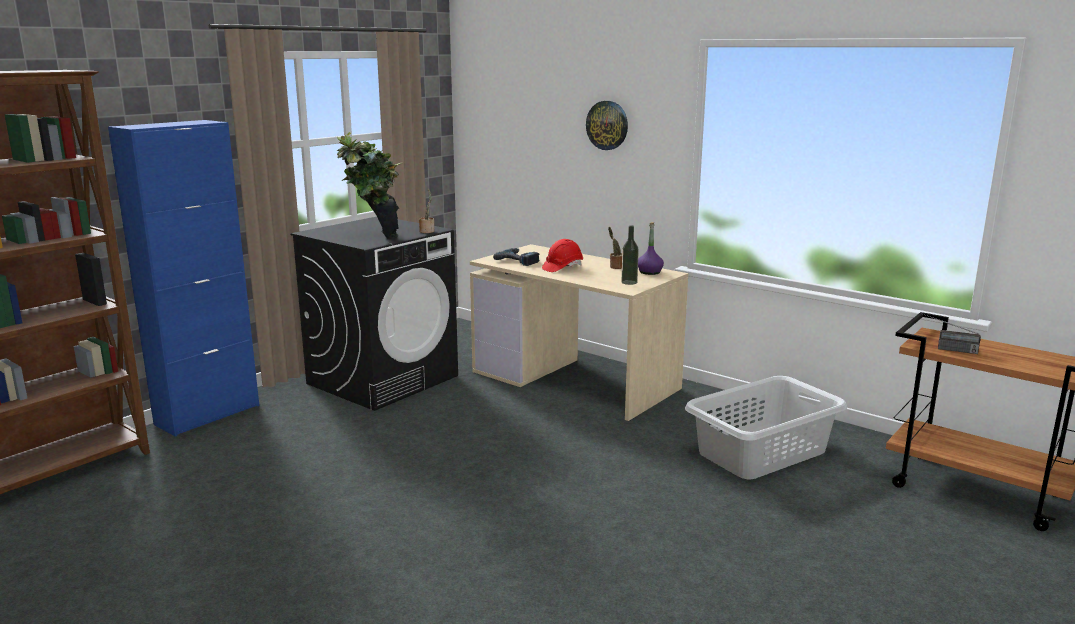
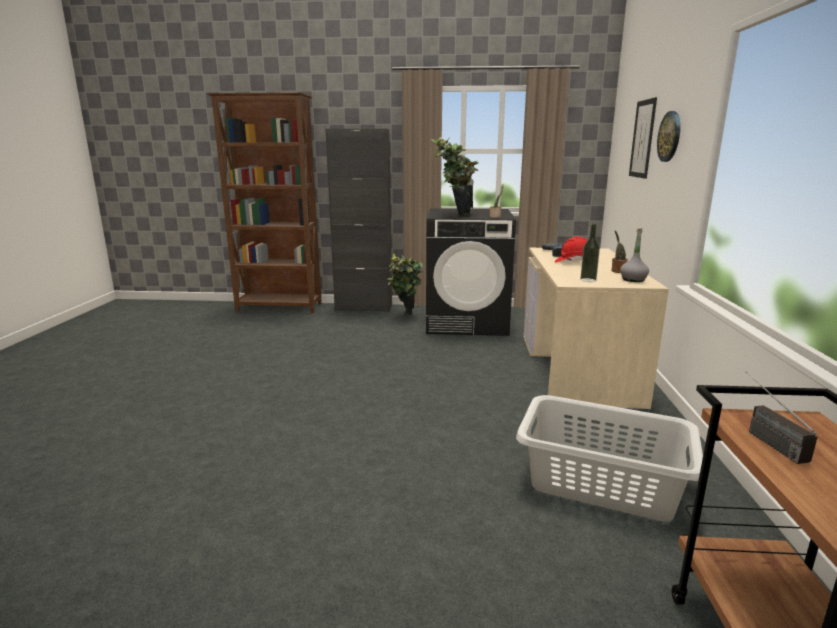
camera: 55 degrees right, 0 degrees up
blue cabinet [108,120,259,437] -> black cabinet [325,128,392,312]
purple bottle [638,222,664,275] -> grey bottle [620,229,649,282]
none -> potted plant [388,254,424,315]
none -> picture [629,97,657,179]

